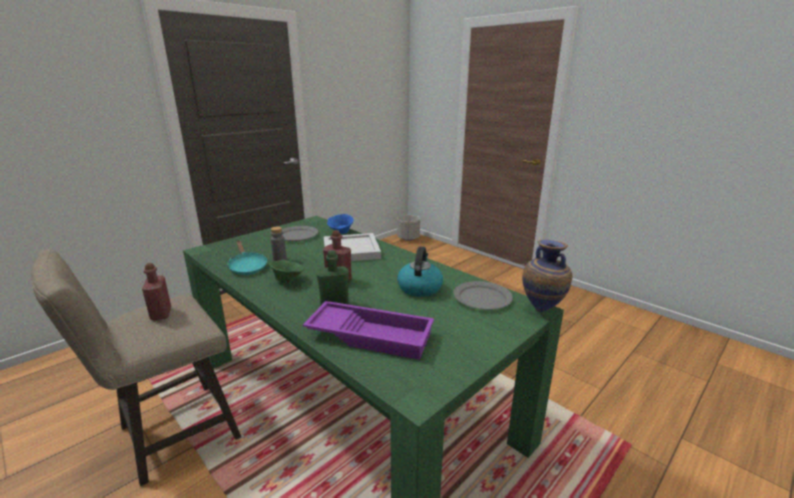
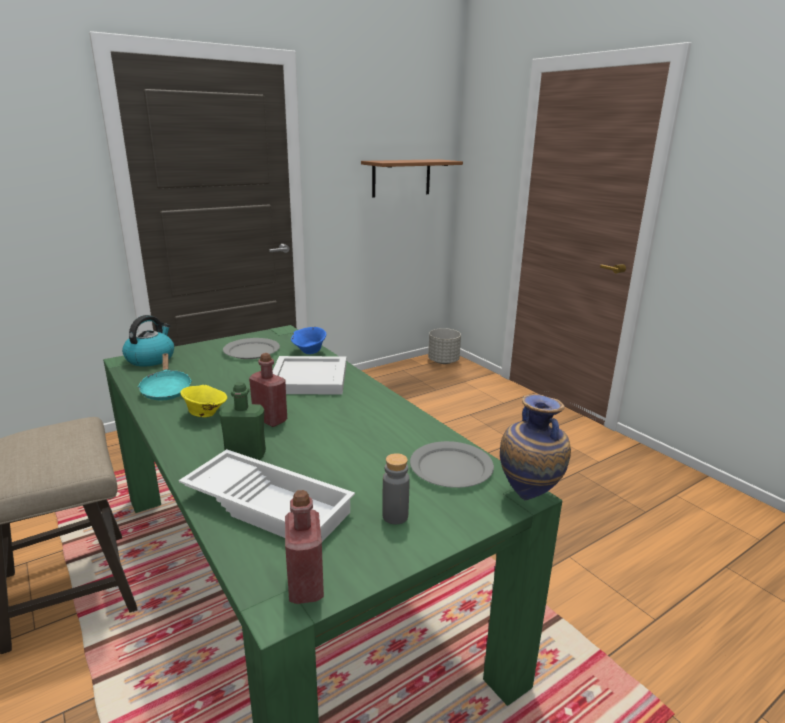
camera: 10 degrees right, 0 degrees up
red bottle [142,263,171,320] -> red bottle moved to [285,490,324,604]
green bowl [269,259,304,283] -> yellow bowl [180,385,227,417]
grey bottle [271,227,287,261] -> grey bottle moved to [382,453,410,524]
purple tray [303,301,434,360] -> white tray [179,449,355,542]
kettle [397,247,443,297] -> kettle moved to [122,315,174,366]
none -> brown shelf [361,159,463,198]

